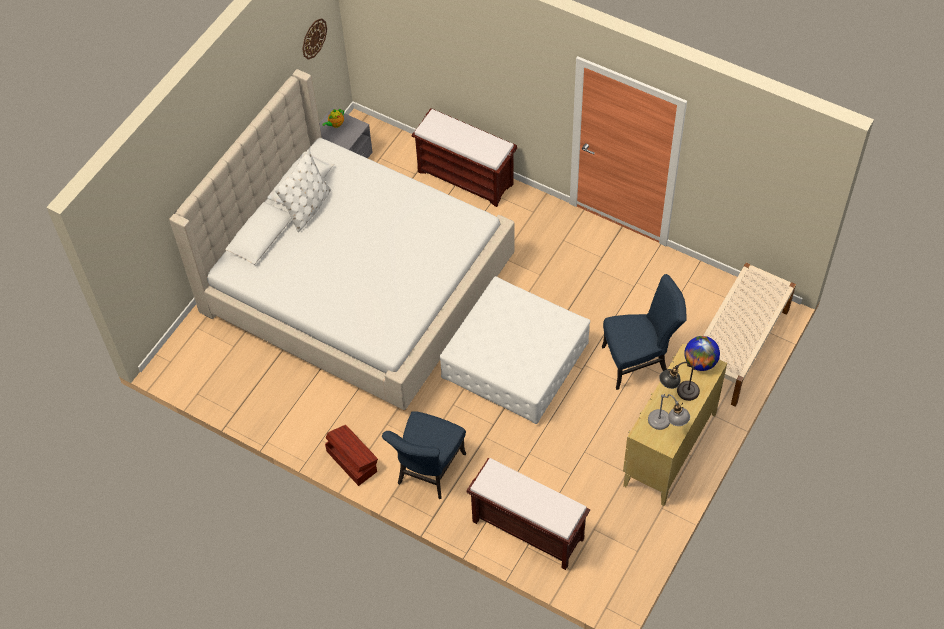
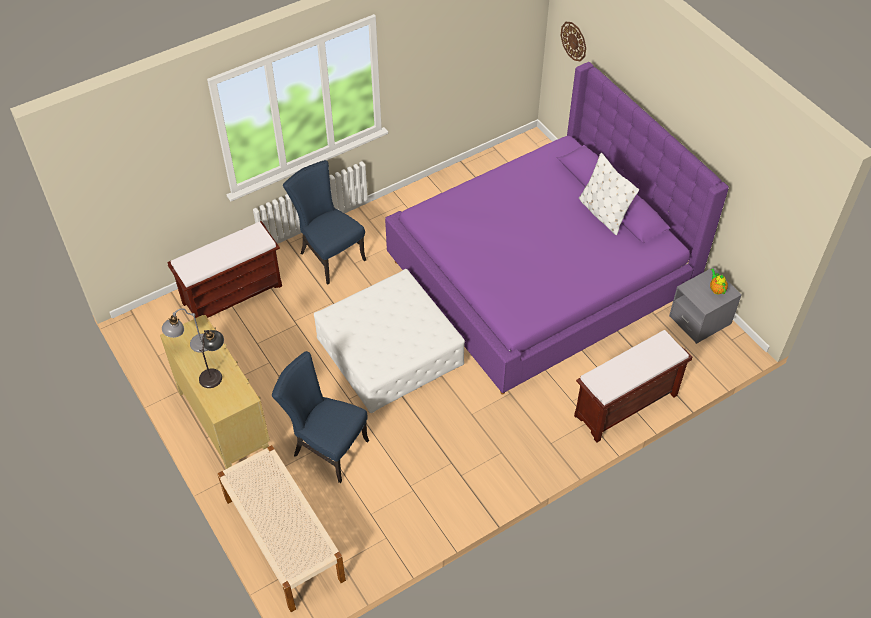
camera: 115 degrees right, 5 degrees down
beige bed [169,69,515,410] -> purple bed [385,62,729,395]
wall clock [302,18,327,60] -> wall clock moved to [561,22,586,61]
brown storage box [325,425,378,486] -> none
blue chair [602,274,687,390] -> blue chair turned 105 degrees clockwise [272,351,369,483]
globe [684,336,720,371] -> none

